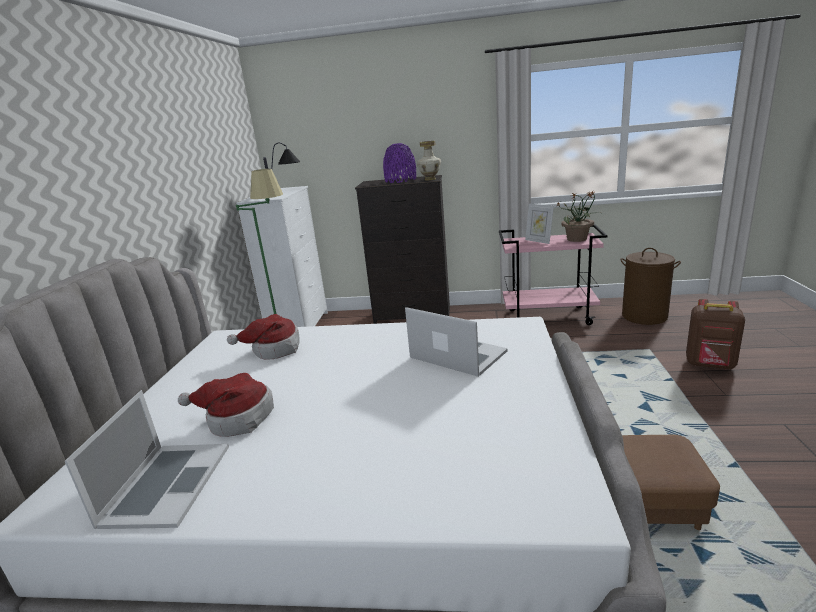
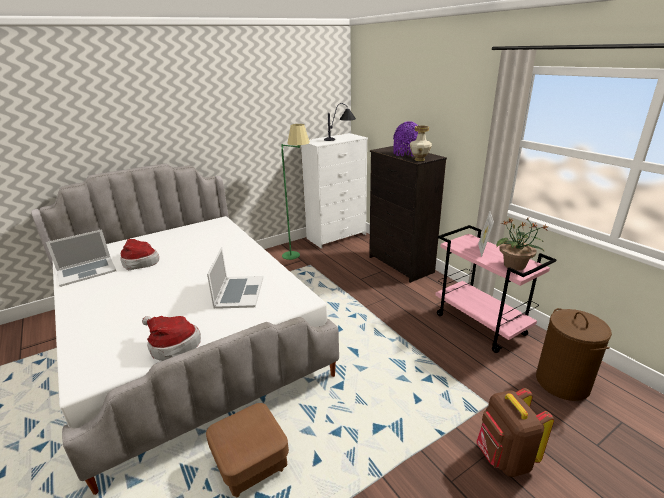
camera: 50 degrees right, 5 degrees up
hat [227,314,300,360] -> hat moved to [142,316,201,361]

